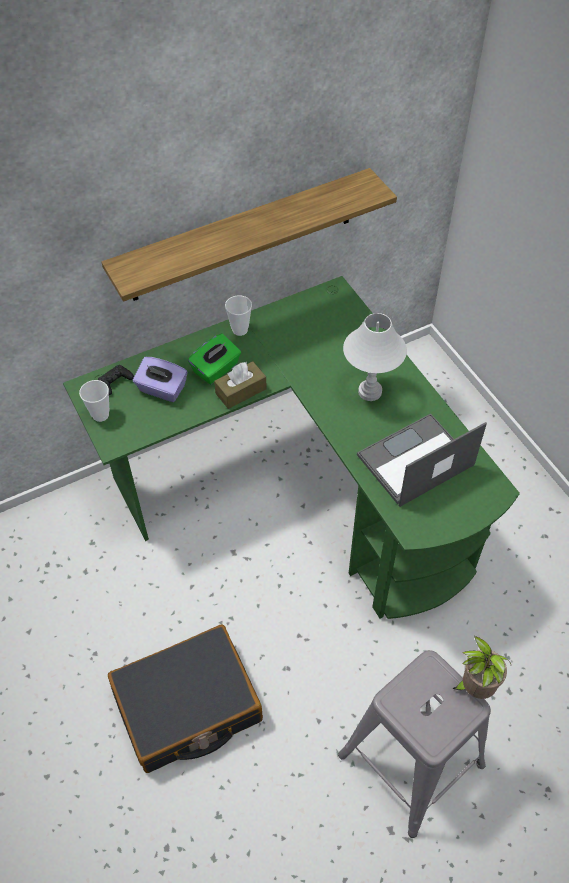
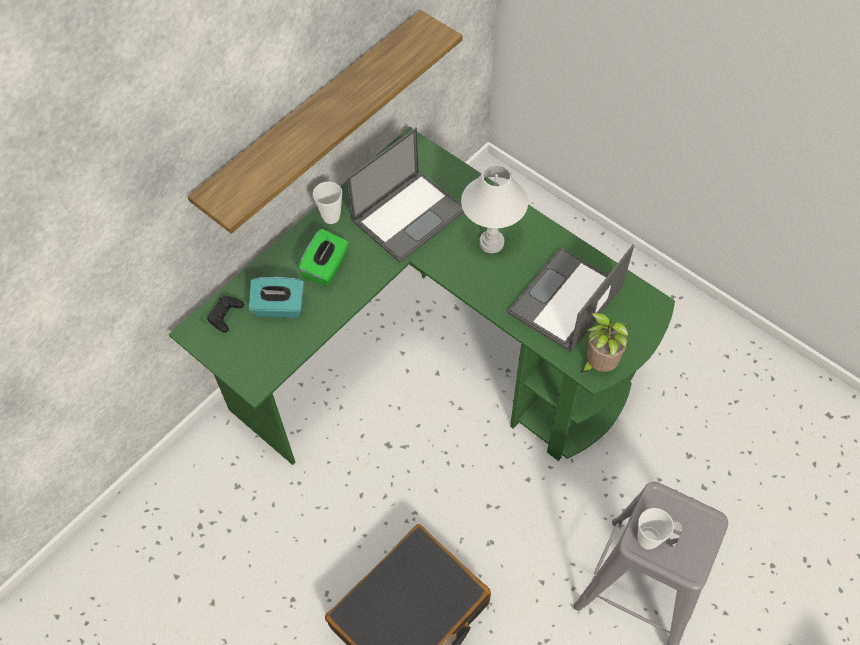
camera: 20 degrees left, 5 degrees up
cup [79,380,109,422] -> cup moved to [637,508,674,550]
purple tissue box [133,357,187,402] -> turquoise tissue box [249,277,304,318]
brown tissue box [214,361,267,409] -> none
potted plant [452,636,511,699] -> potted plant moved to [579,313,630,373]
none -> laptop [346,128,464,263]

